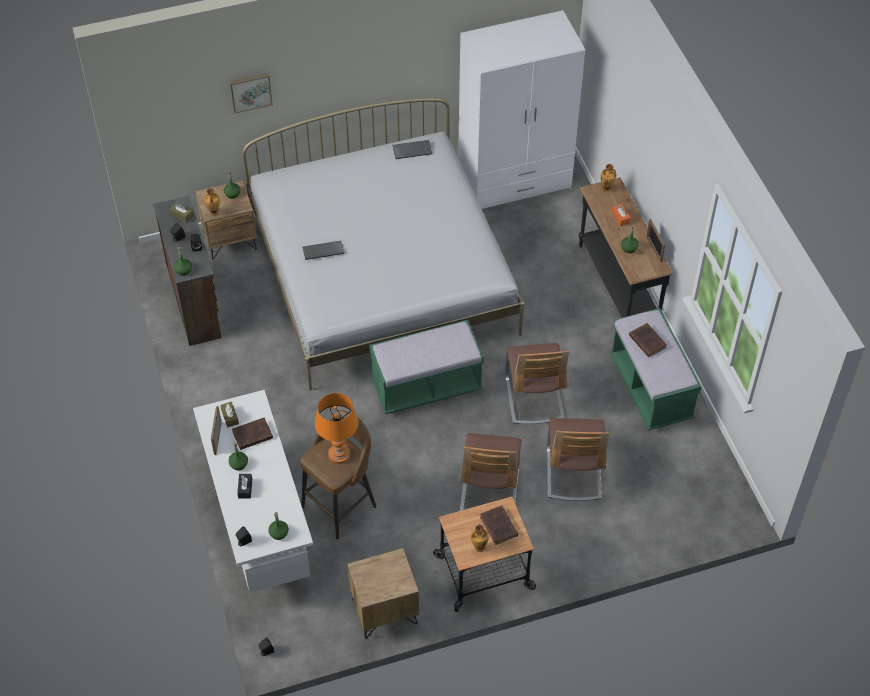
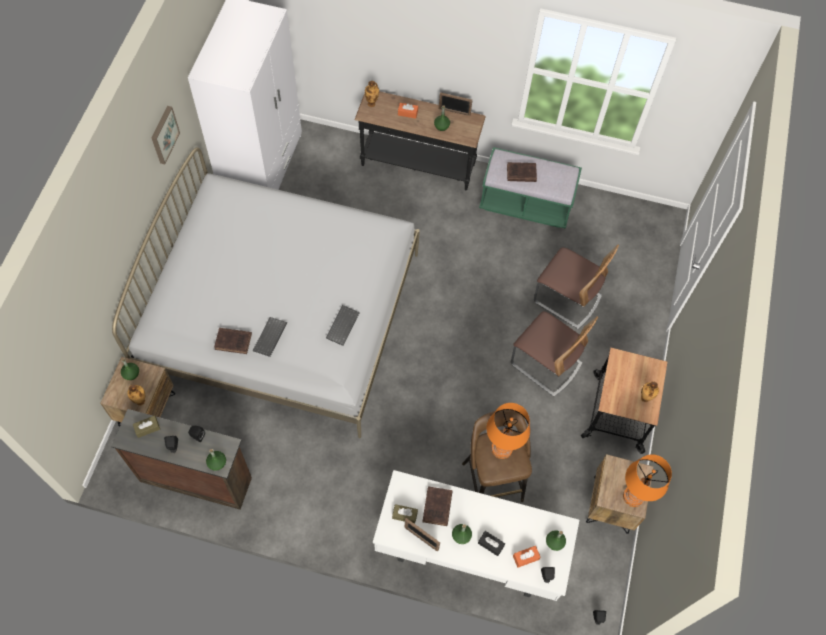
camera: 60 degrees left, 10 degrees up
picture [229,73,273,113] -> picture moved to [152,106,180,164]
green bench [369,320,484,414] -> none
keyboard [393,140,432,159] -> keyboard moved to [326,305,360,346]
brown book [480,505,518,545] -> brown book moved to [214,328,252,354]
chair [505,343,569,424] -> none
none -> orange tissue box [513,546,541,568]
none -> orange table lamp [623,454,672,507]

